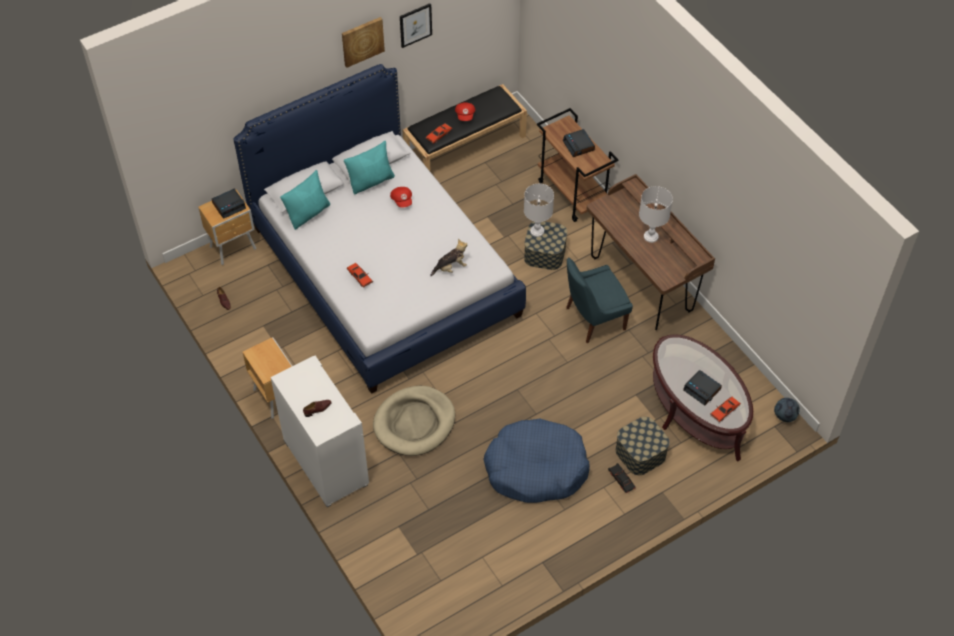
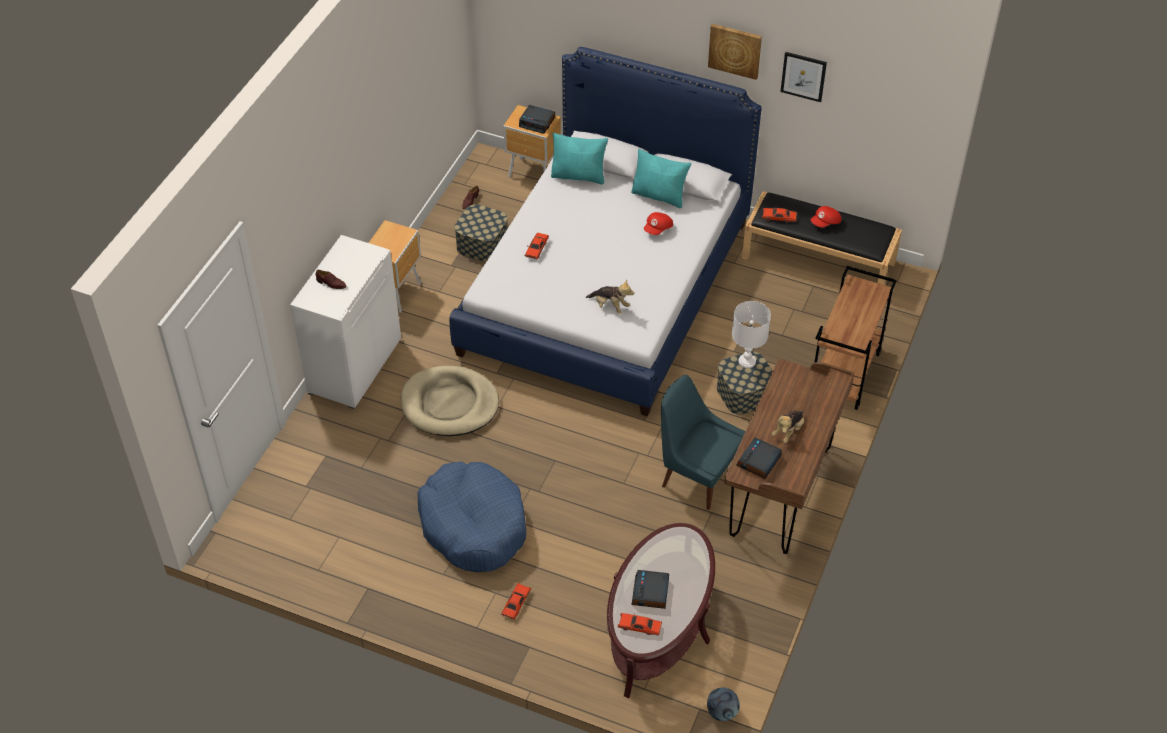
camera: 55 degrees right, 5 degrees down
alarm clock [563,129,595,157] -> alarm clock moved to [736,437,782,479]
black toy car [608,463,636,493] -> red toy car [501,583,531,620]
storage box [615,417,670,475] -> storage box moved to [454,204,507,262]
white table lamp [639,186,673,243] -> plush toy [772,411,804,443]

